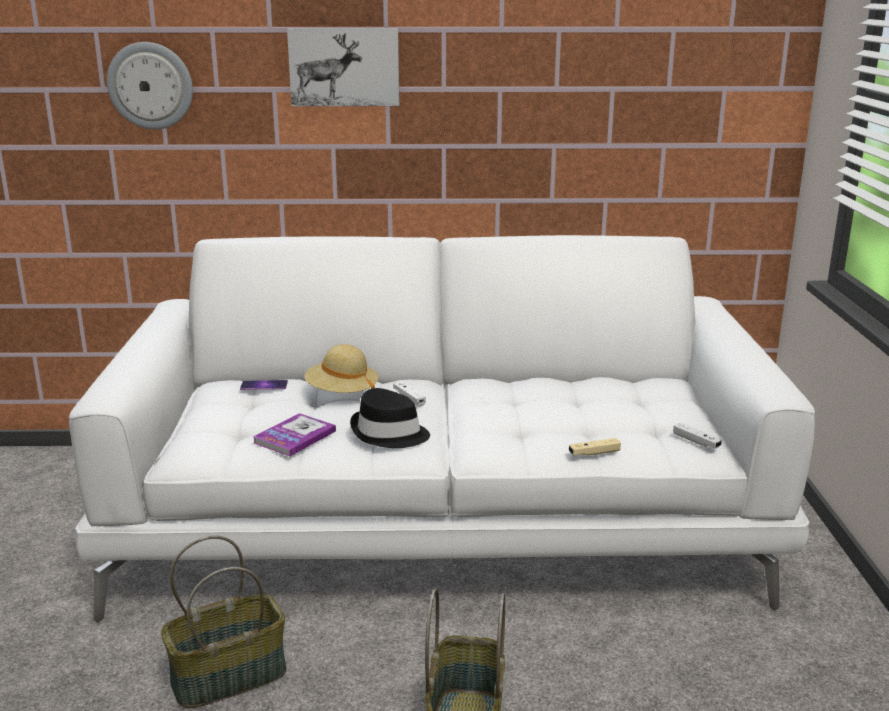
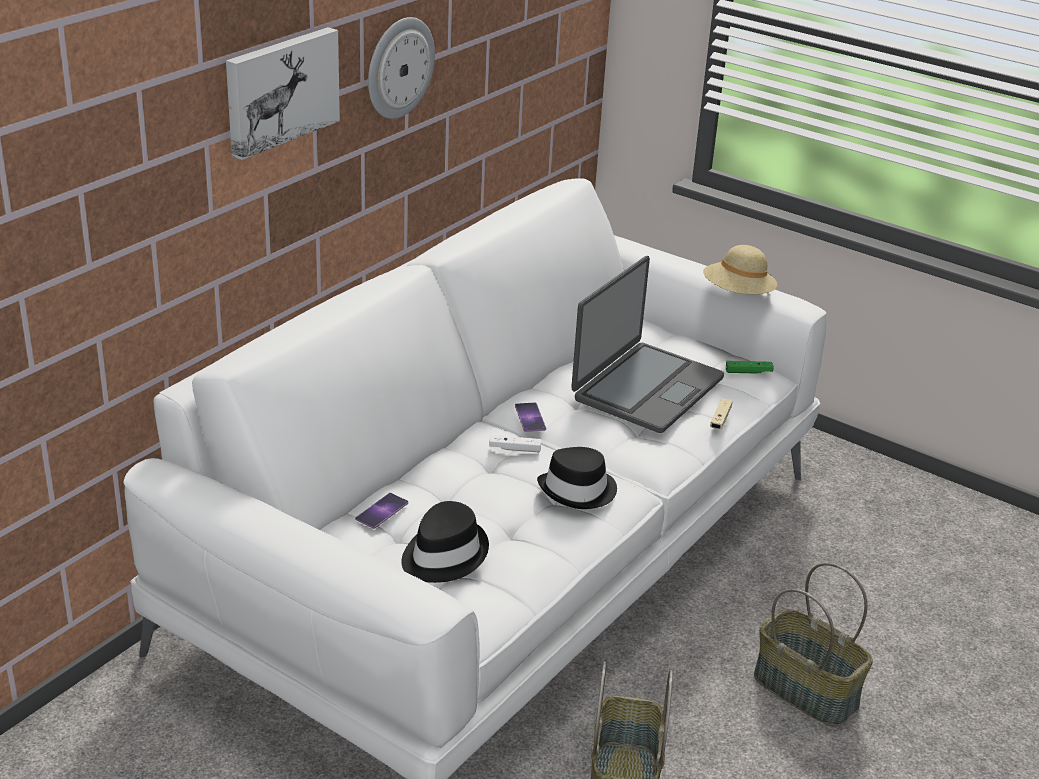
camera: 55 degrees left, 10 degrees up
wall clock [107,42,193,130] -> wall clock moved to [368,17,435,119]
book [253,413,336,457] -> none
beige hat [304,344,378,393] -> beige hat moved to [703,245,777,294]
white game controller [673,423,722,448] -> green game controller [726,361,774,374]
none -> black hat [402,501,489,583]
none -> phone [515,402,546,432]
none -> laptop [571,256,724,433]

